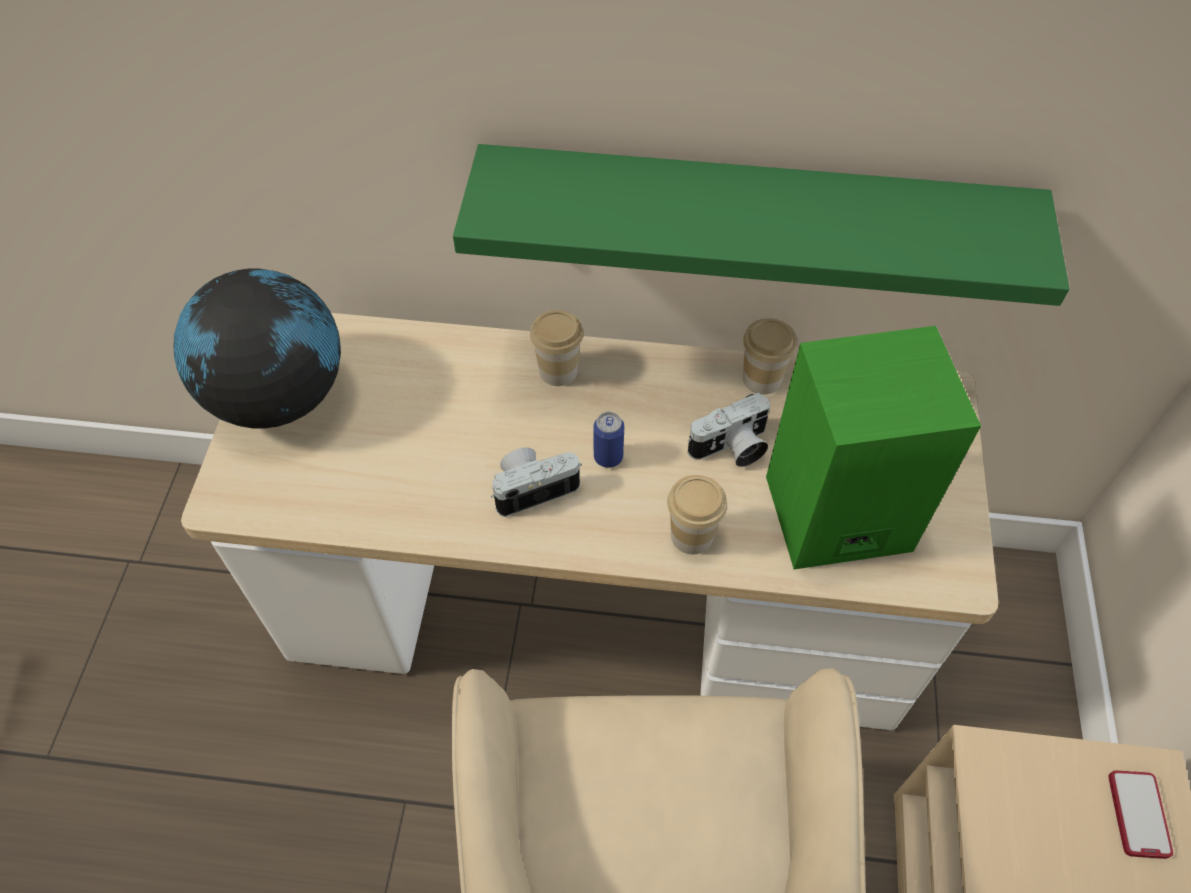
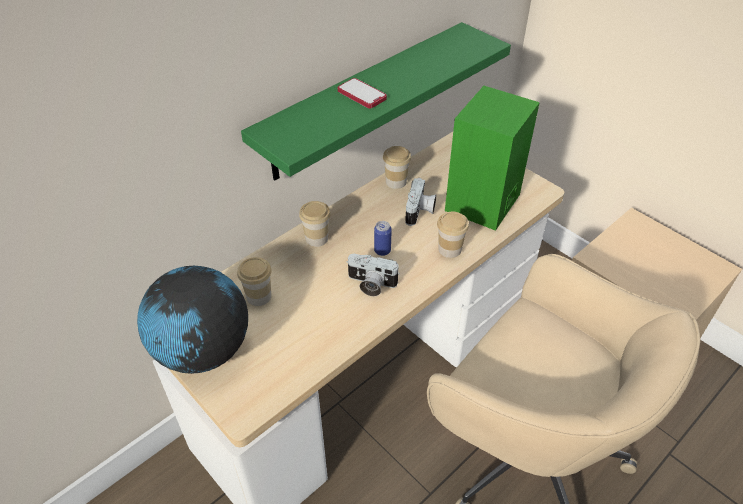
camera: 50 degrees left, 10 degrees down
camera [491,447,582,517] -> camera turned 90 degrees counterclockwise [347,254,400,296]
phone [1108,771,1173,859] -> phone moved to [338,78,387,109]
none -> cup [237,257,272,306]

